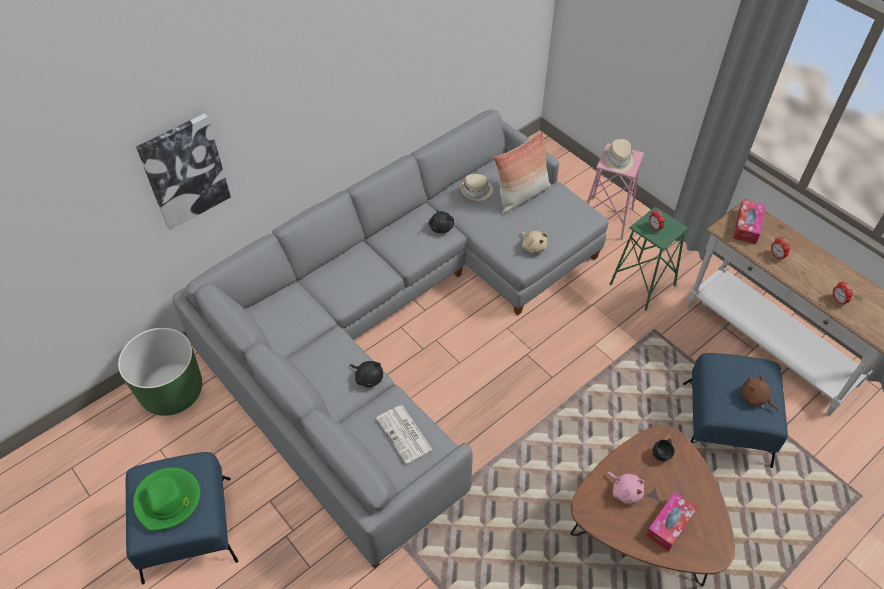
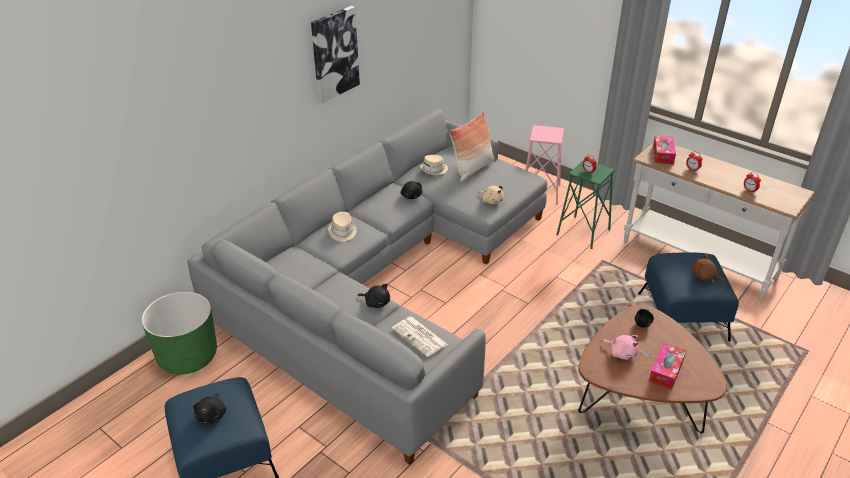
camera: 10 degrees left, 15 degrees down
green hat [133,467,200,531] -> black plush toy [193,393,226,424]
picture [136,113,231,230] -> picture moved to [311,6,360,103]
beige hat [604,139,634,172] -> beige hat moved to [328,212,357,242]

